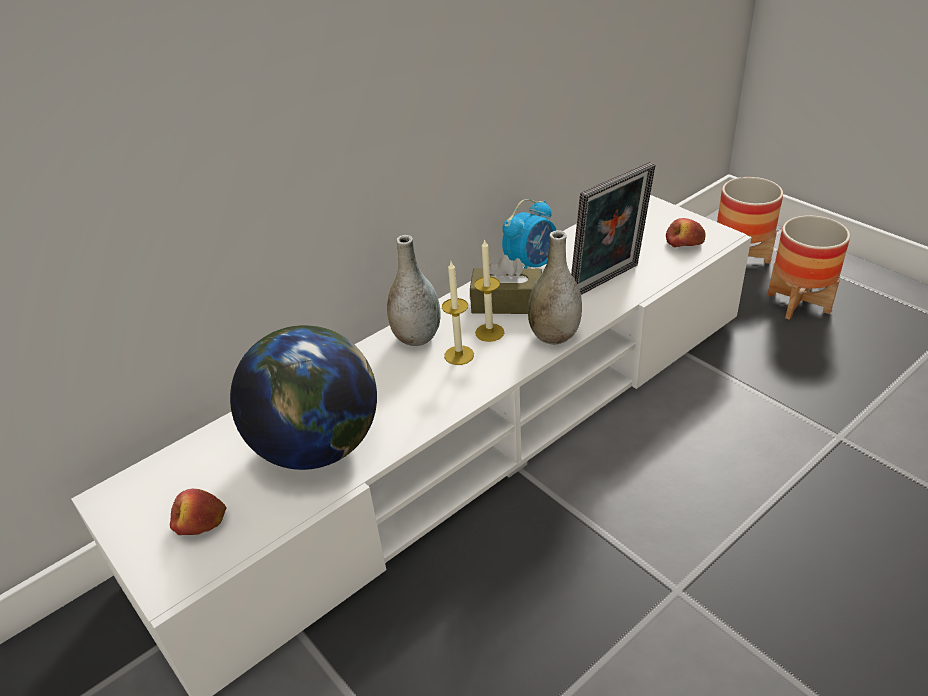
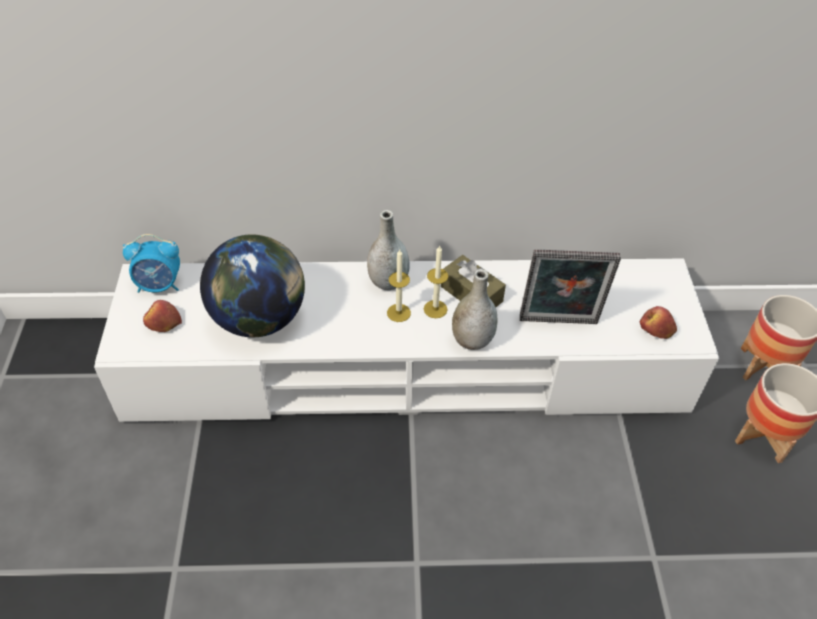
camera: 35 degrees right, 10 degrees up
alarm clock [502,199,556,269] -> alarm clock moved to [123,234,180,293]

